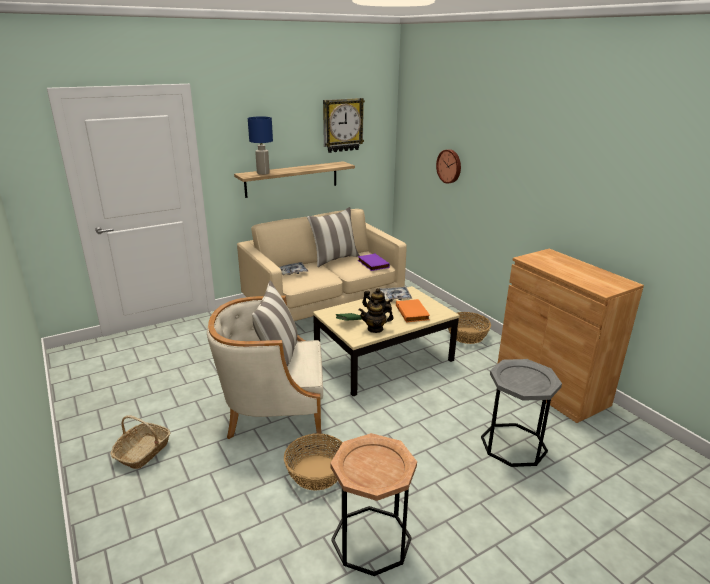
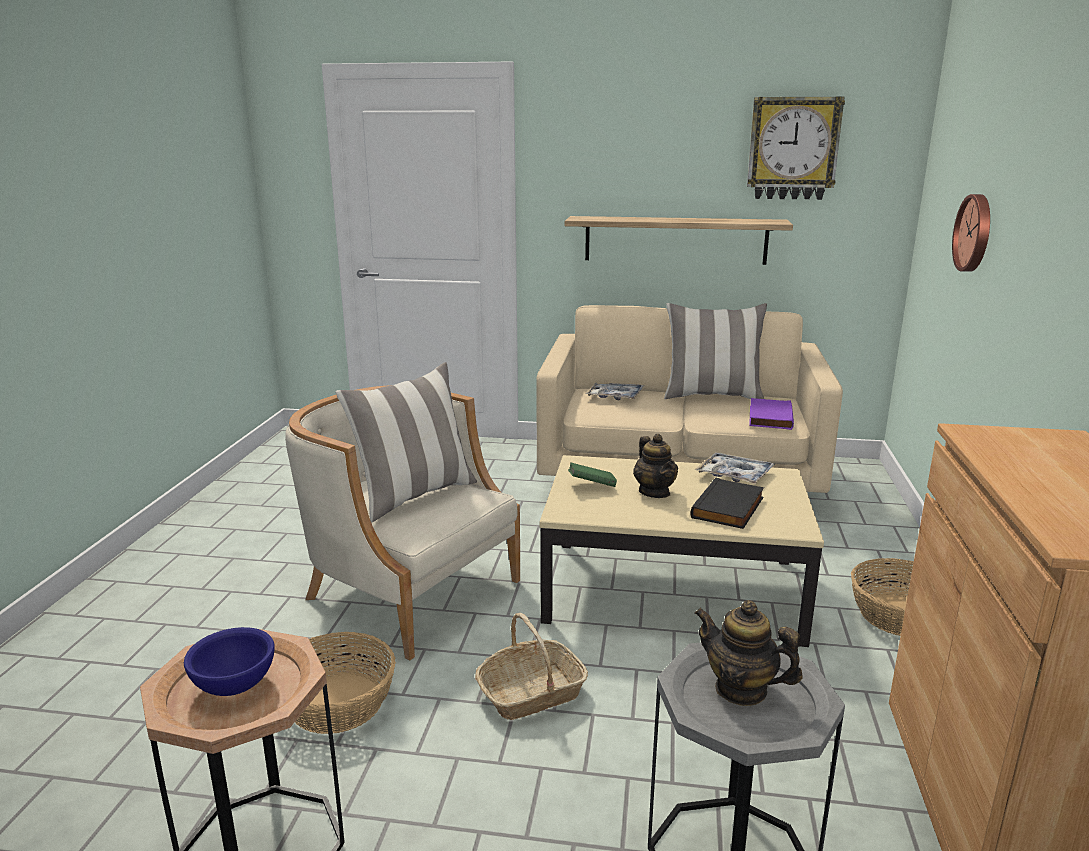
camera: 40 degrees right, 5 degrees down
basket [110,415,170,469] -> basket moved to [475,613,588,720]
blue table lamp [248,116,273,175] -> none
teapot [359,300,394,333] -> teapot moved to [694,600,803,706]
orange book [396,299,430,323] -> black book [690,478,764,529]
none -> blue bowl [184,627,274,696]

